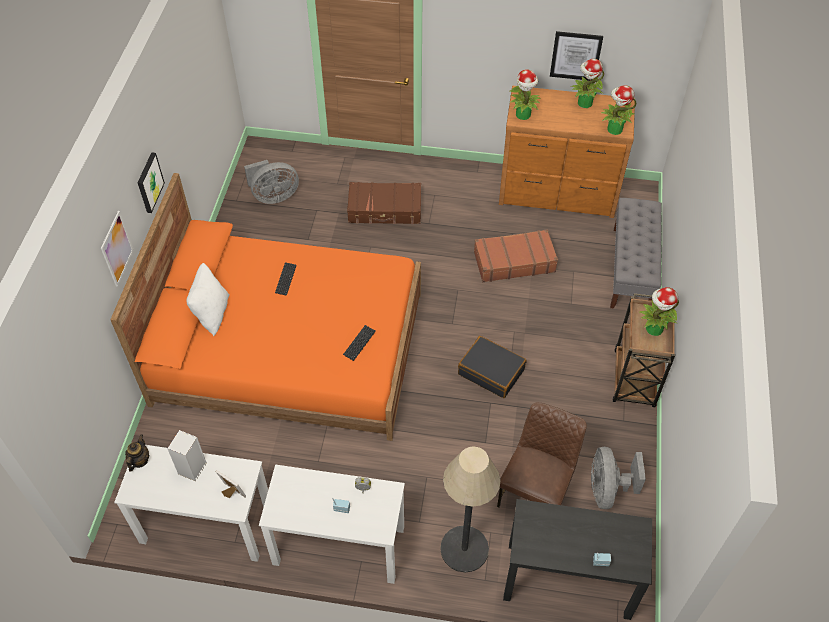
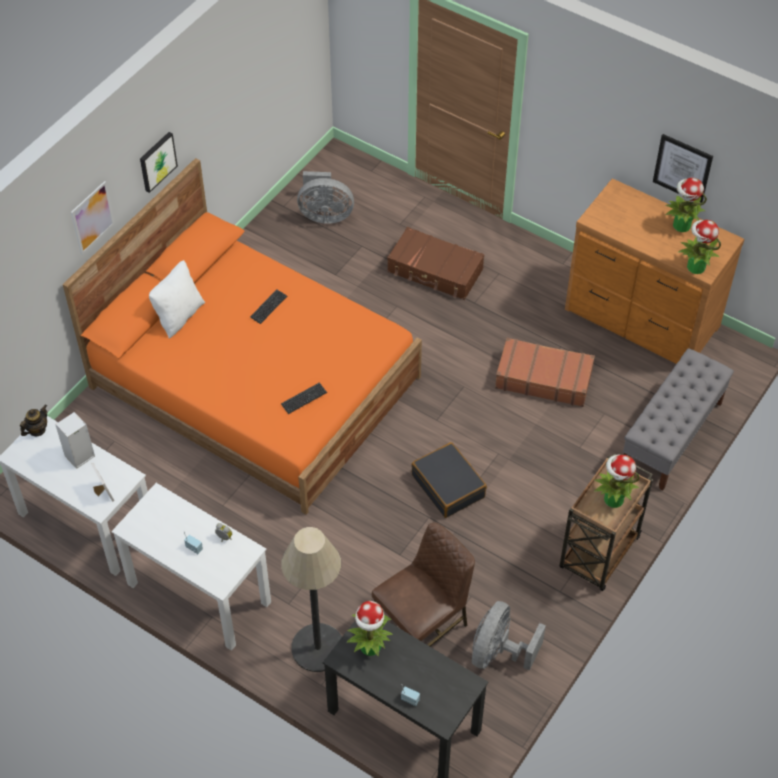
camera: 25 degrees right, 0 degrees up
potted plant [510,69,541,120] -> potted plant moved to [347,601,393,656]

